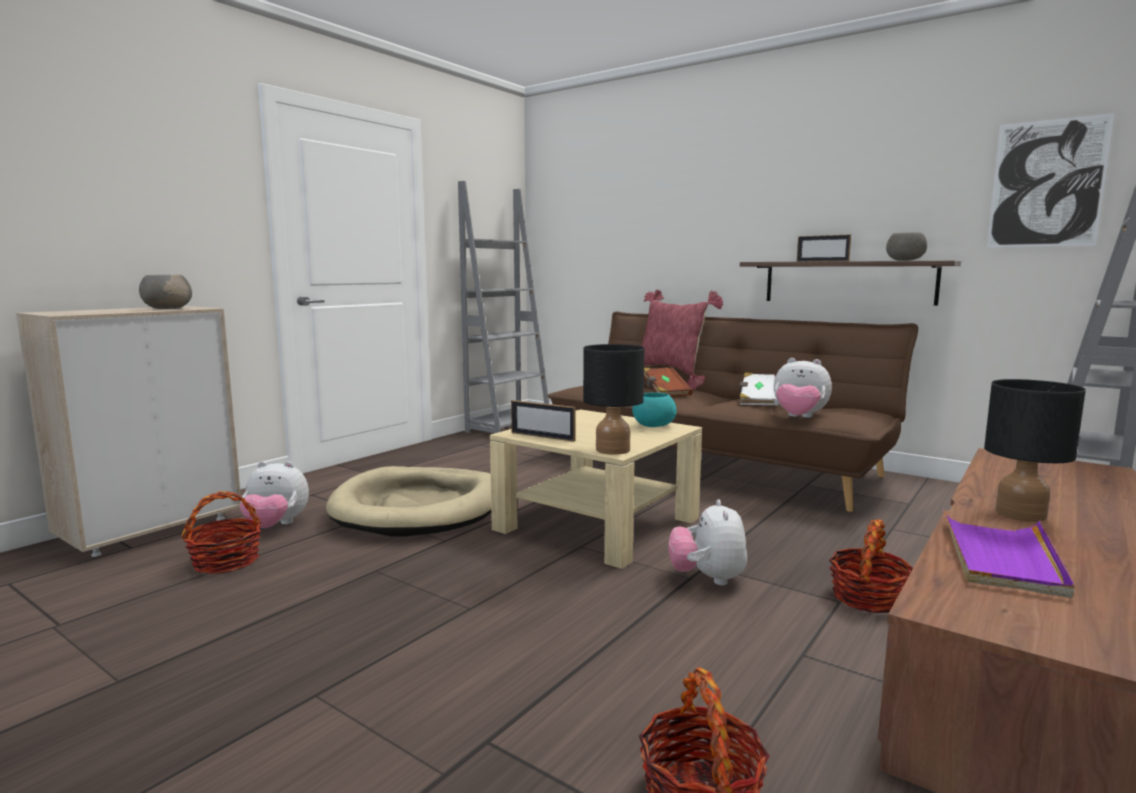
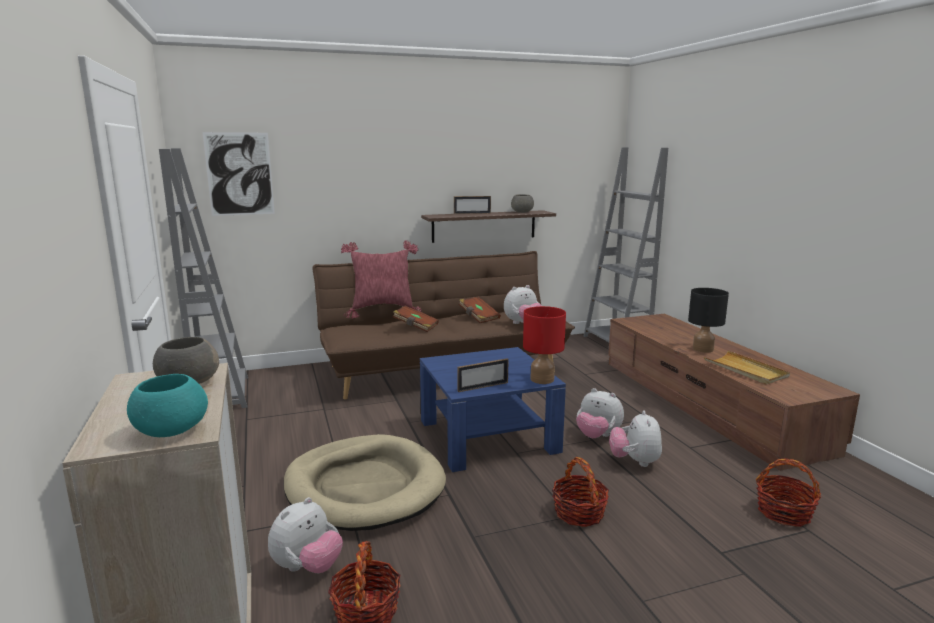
camera: 55 degrees left, 5 degrees up
beige coffee table [490,409,702,569] -> blue coffee table [420,347,566,472]
black table lamp [583,344,645,454] -> red table lamp [523,306,566,384]
turquoise bowl [632,392,677,427] -> turquoise bowl moved to [127,374,208,437]
white book [739,373,779,406] -> brown book [459,297,501,323]
basket [829,519,913,613] -> basket moved to [552,457,609,527]
purple tray [943,509,1074,598] -> beige tray [704,351,790,385]
picture [987,113,1114,248] -> picture moved to [202,132,275,216]
none -> plush toy [609,411,662,467]

